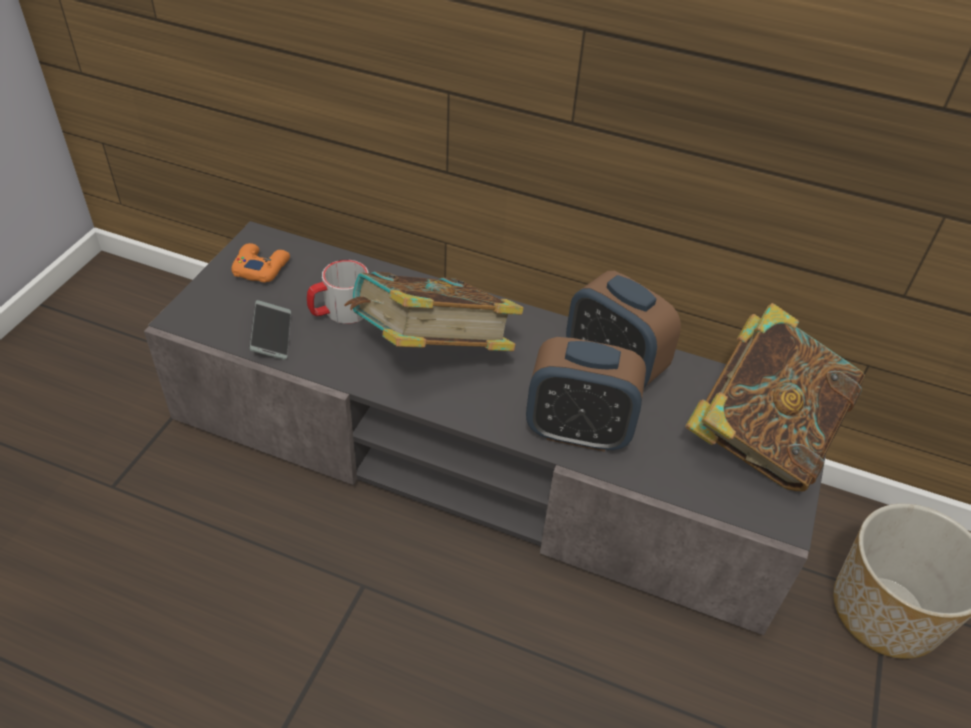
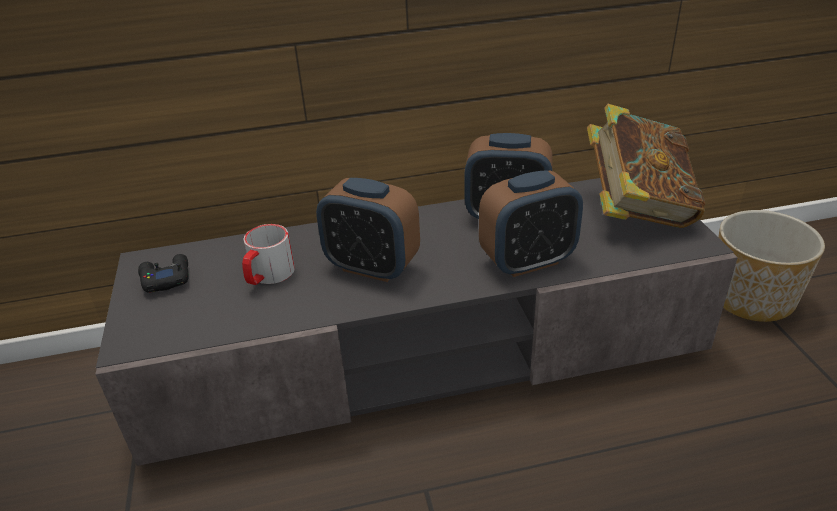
camera: 30 degrees left, 10 degrees down
orange game controller [231,243,290,283] -> black game controller [138,254,189,293]
phone [250,300,291,360] -> none
book [344,271,524,351] -> alarm clock [316,178,420,282]

